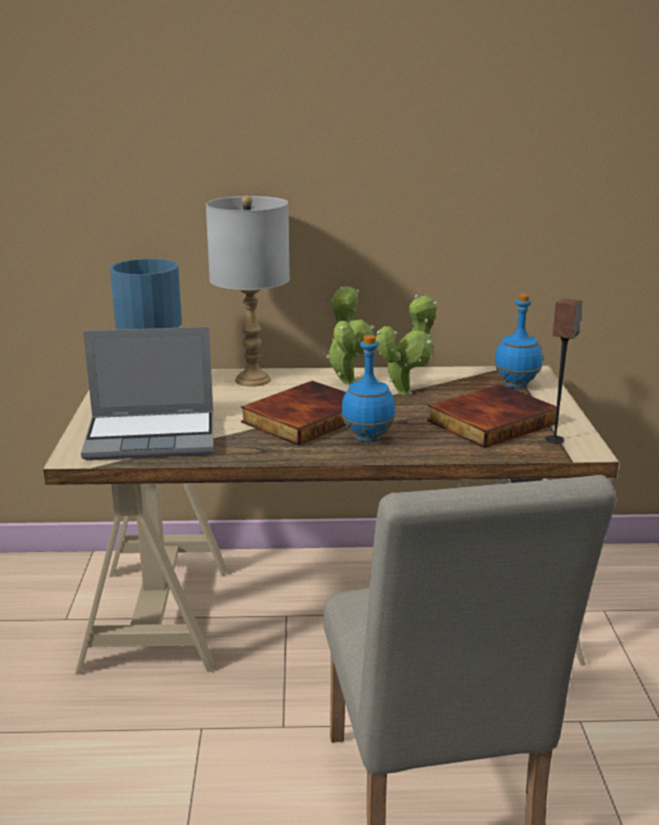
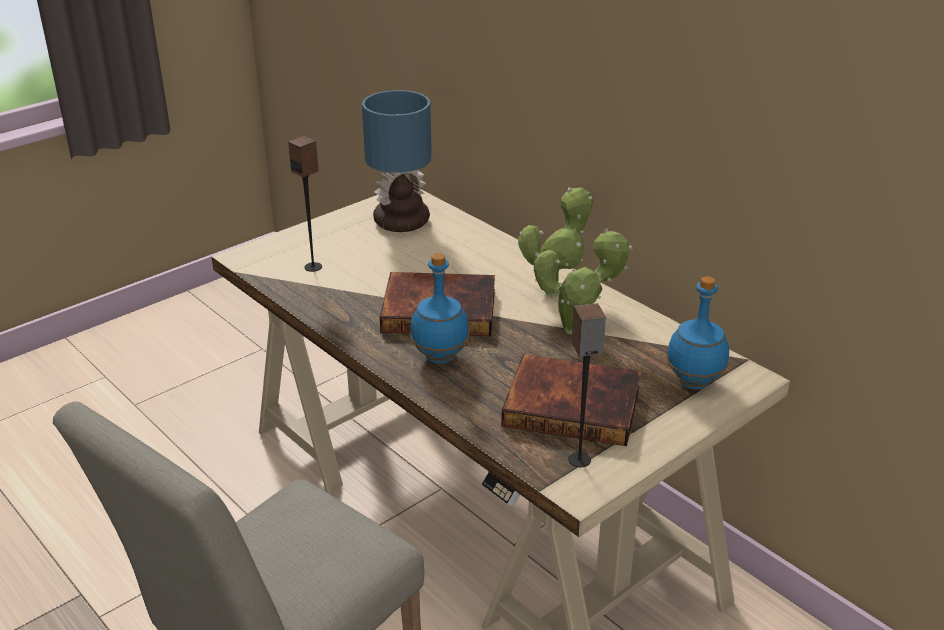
camera: 50 degrees right, 10 degrees up
laptop [81,327,214,460] -> speaker [288,136,322,272]
grey table lamp [206,195,290,387] -> none

